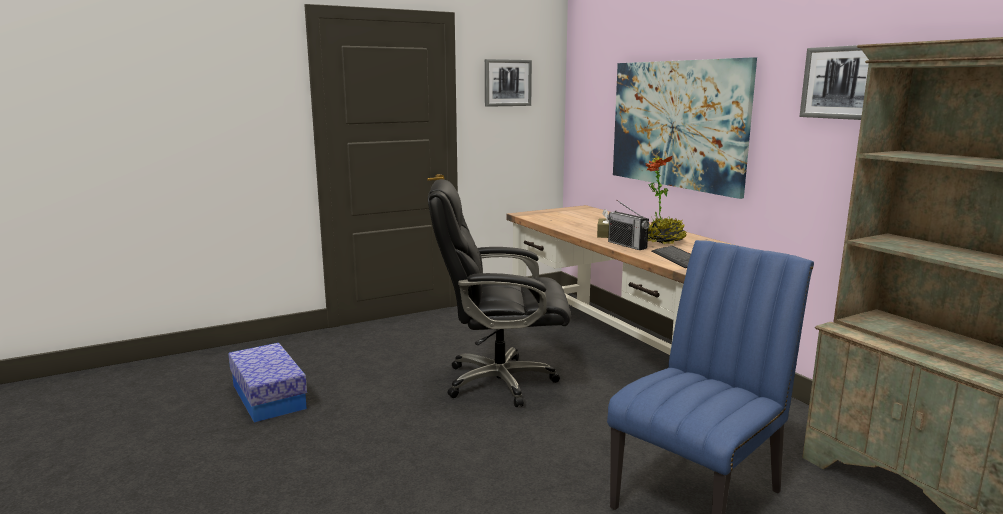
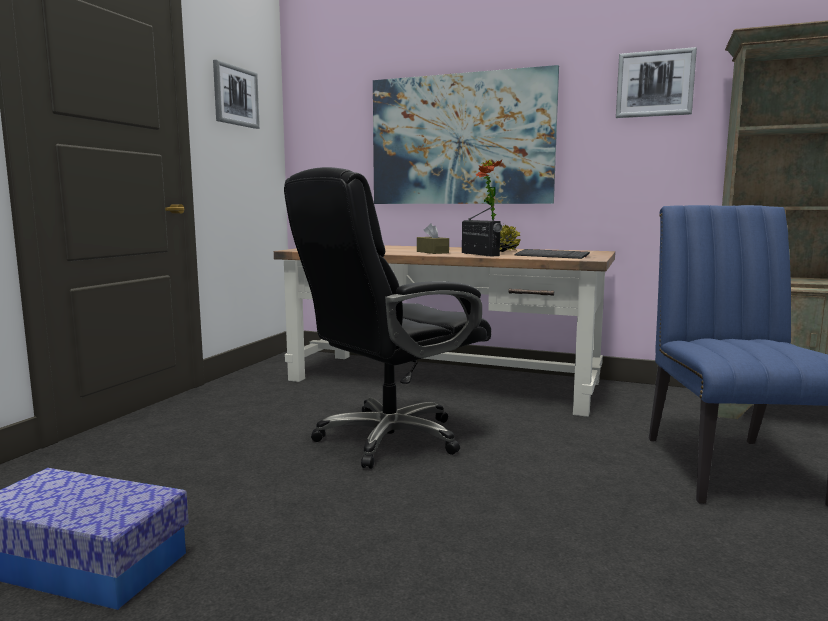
camera: 40 degrees left, 5 degrees down
radio [607,200,649,250] -> radio turned 135 degrees counterclockwise [462,206,502,256]

